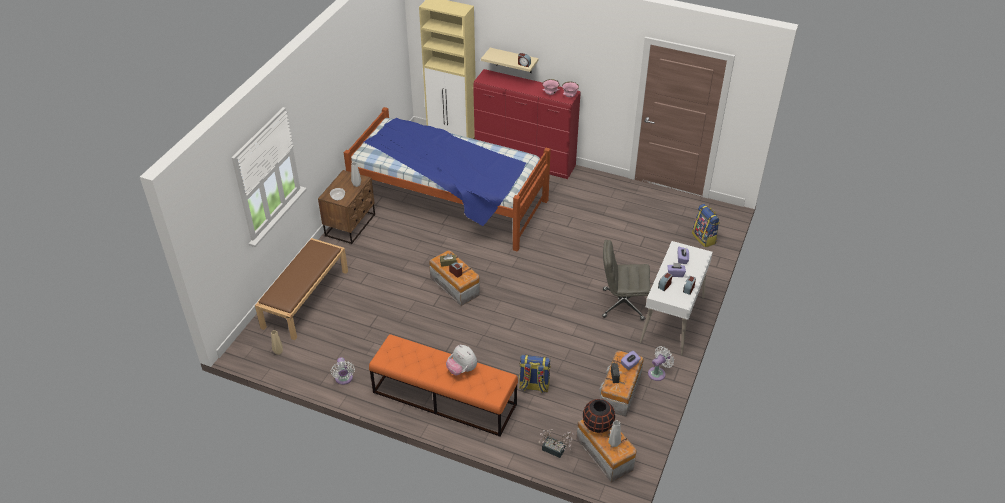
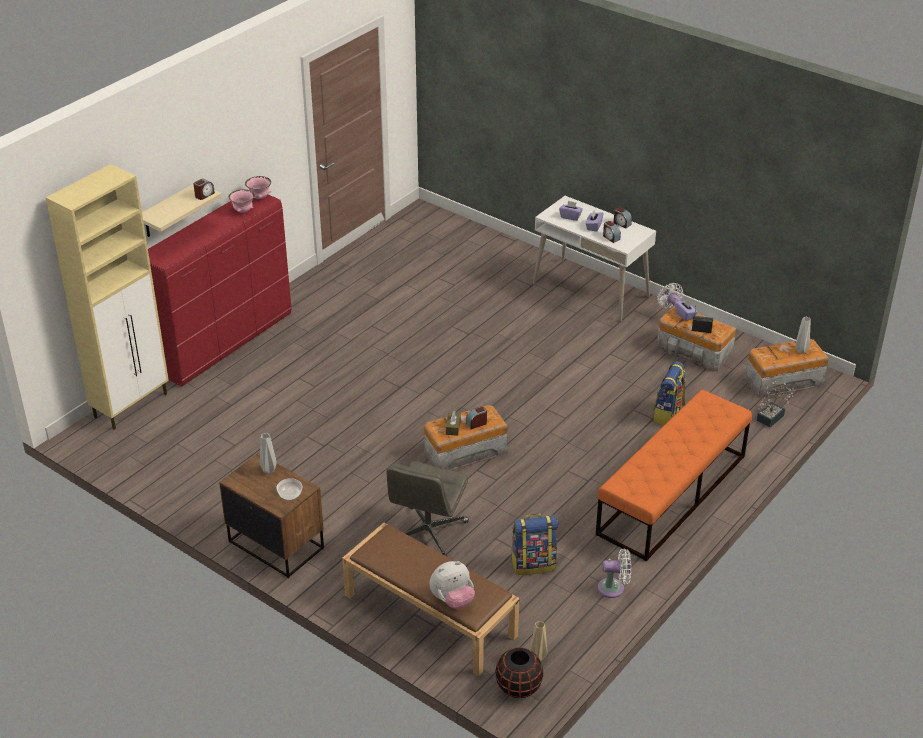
camera: 75 degrees left, 5 degrees down
bed [343,107,551,252] -> none
plush toy [446,345,477,375] -> plush toy moved to [430,561,475,609]
black vase [583,399,615,433] -> black vase moved to [495,647,543,698]
grey office chair [602,240,651,320] -> grey office chair moved to [387,461,469,557]
backpack [692,204,720,247] -> backpack moved to [511,513,558,575]

